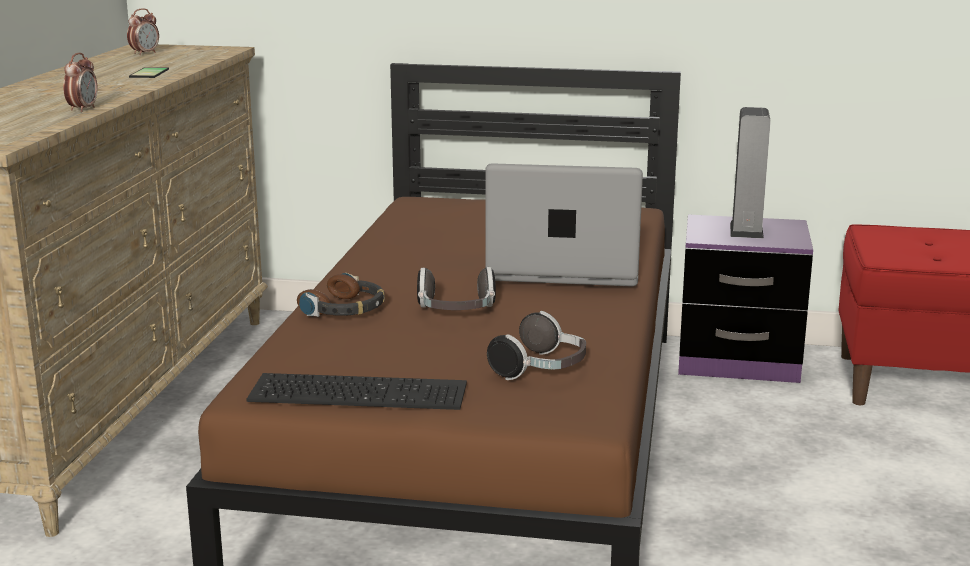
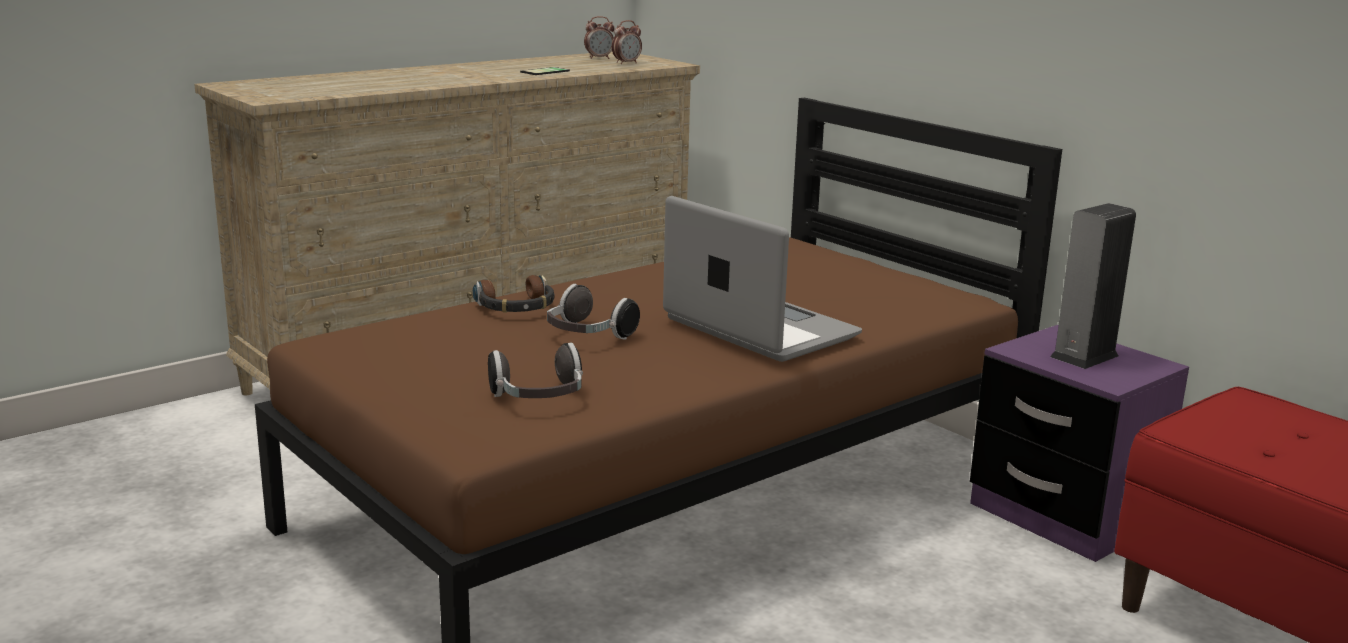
camera: 40 degrees right, 0 degrees up
alarm clock [63,53,98,112] -> alarm clock moved to [612,20,642,64]
keyboard [246,373,467,410] -> none

